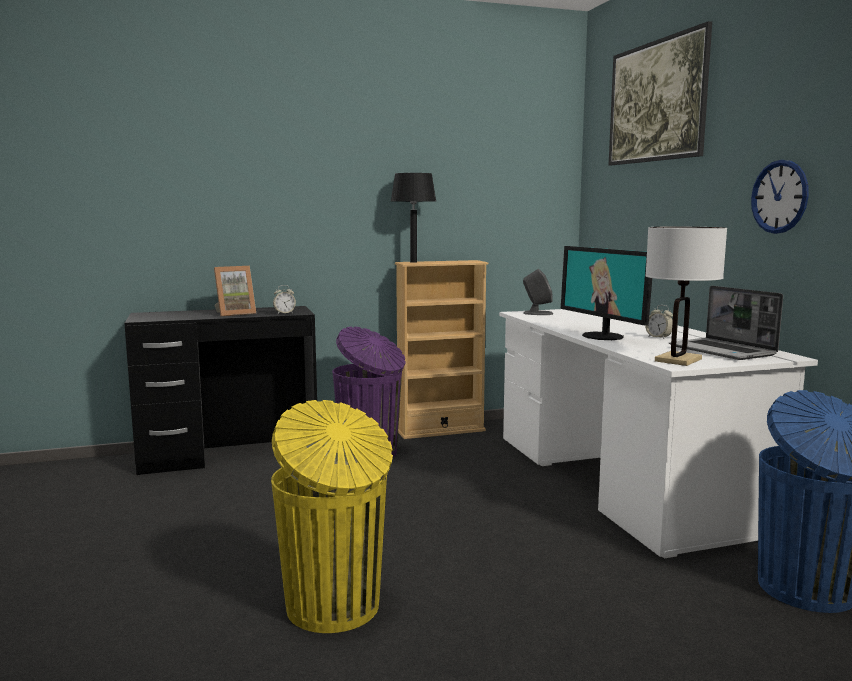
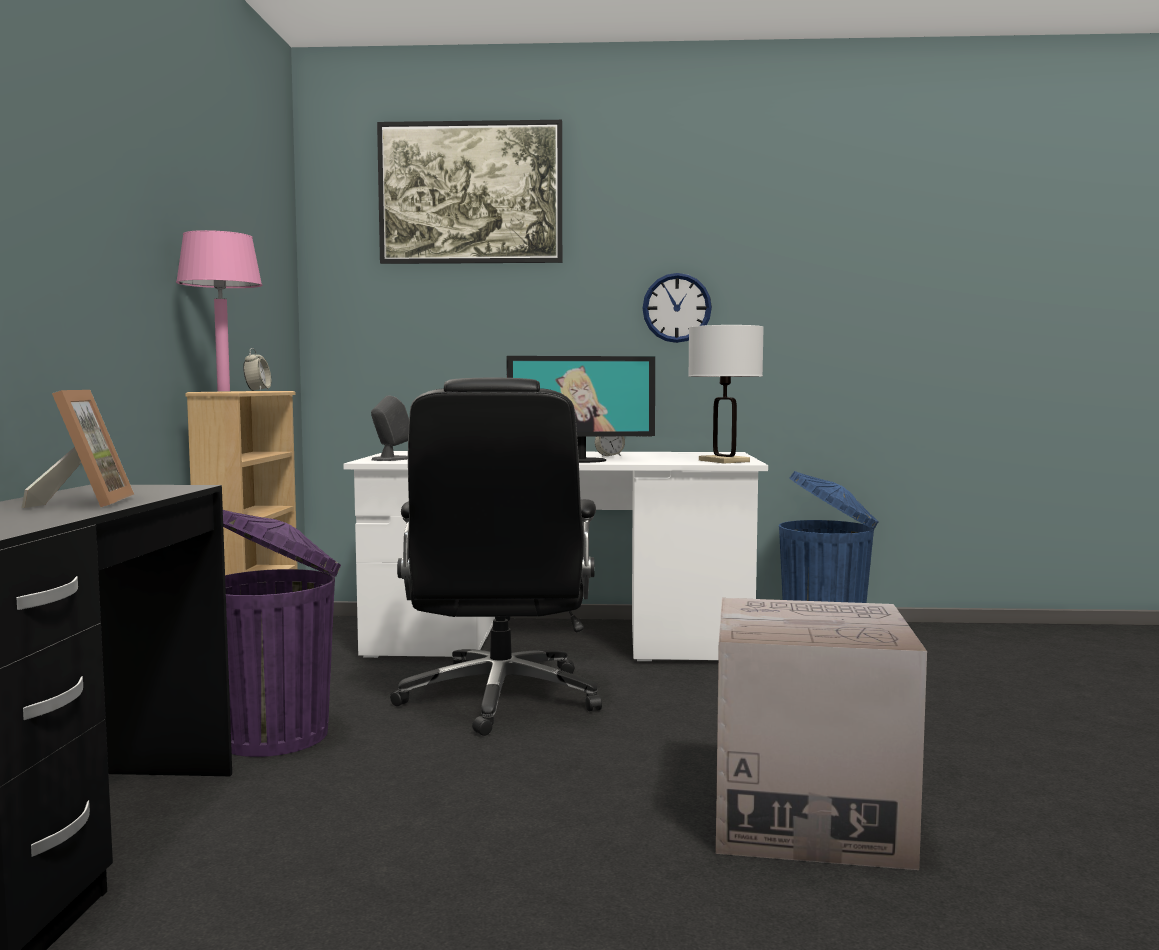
camera: 70 degrees left, 5 degrees down
yellow trash can [271,400,393,633] -> cardboard box [716,598,927,870]
alarm clock [273,285,296,314] -> alarm clock moved to [243,348,271,391]
black table lamp [391,173,436,263] -> pink table lamp [176,230,262,391]
laptop [669,286,783,360] -> none
none -> black office chair [390,377,602,736]

